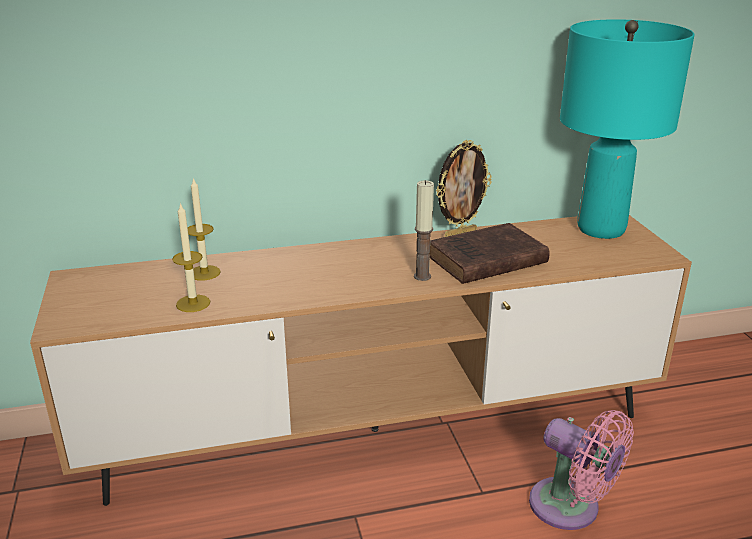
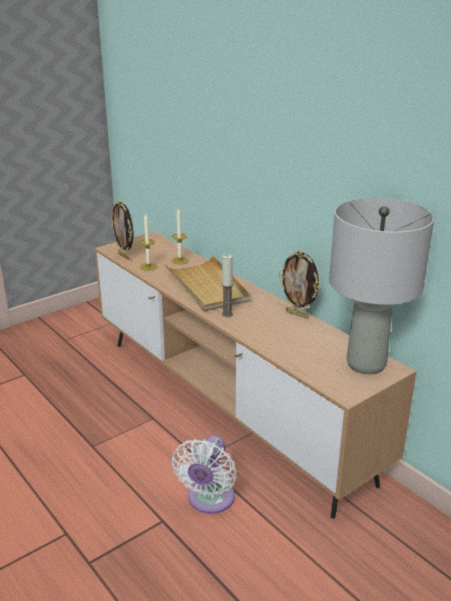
camera: 65 degrees right, 0 degrees up
brown book [429,223,550,284] -> none
pink fan [529,410,634,530] -> white fan [172,436,236,514]
turquoise table lamp [560,19,695,239] -> grey table lamp [329,198,434,374]
none -> picture frame [110,200,133,260]
none -> beige tray [165,255,250,311]

